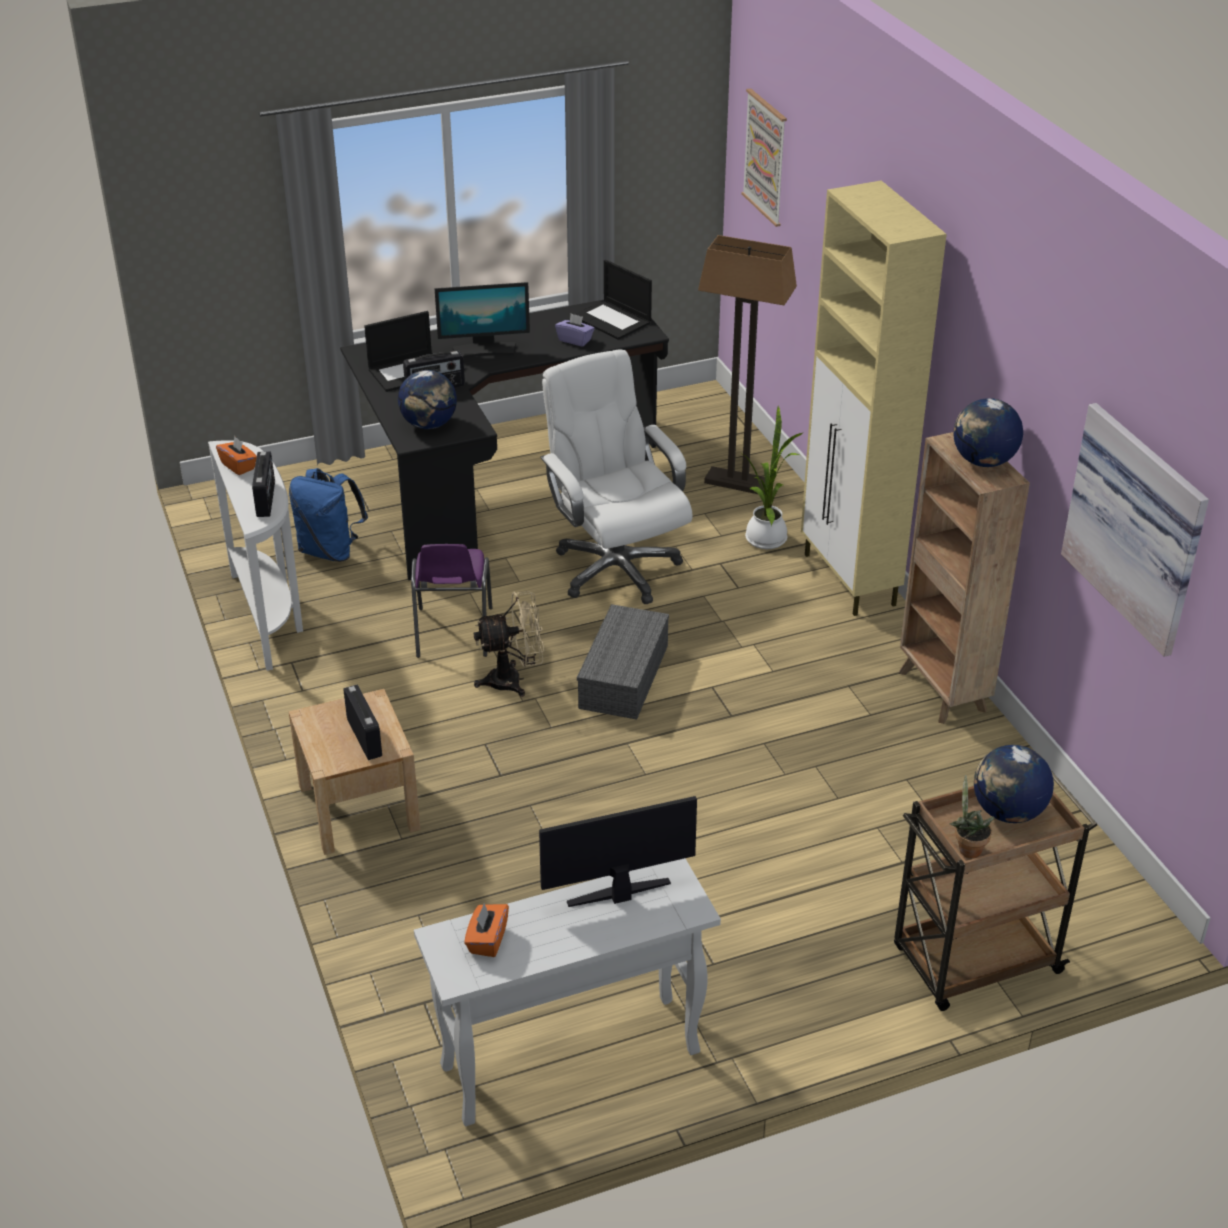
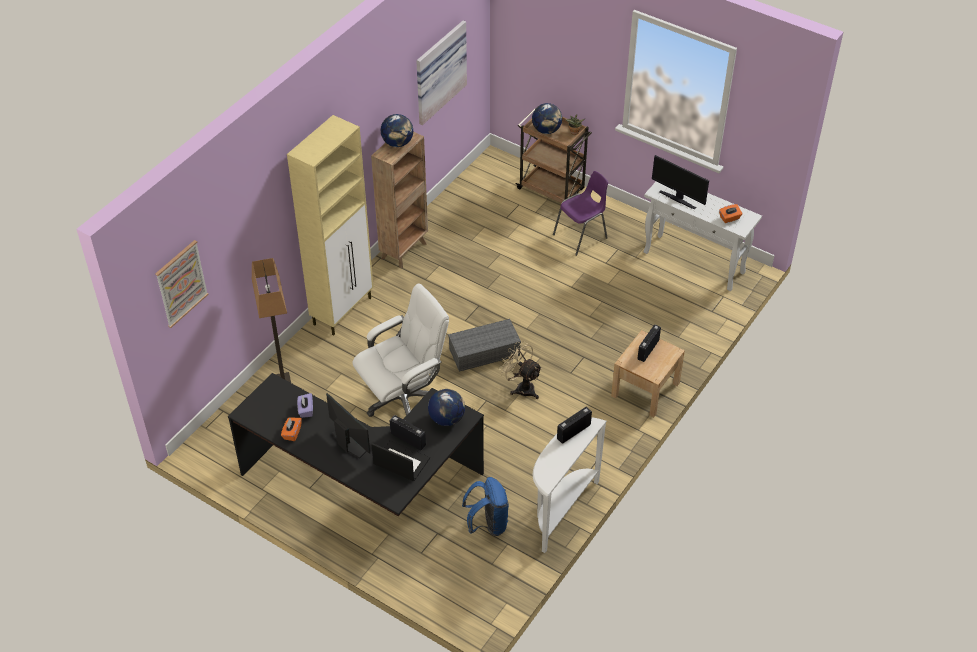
camera: 125 degrees left, 10 degrees up
orange tissue box [216,436,257,475] -> orange tissue box moved to [281,418,302,441]
purple chair [411,544,492,658] -> purple chair moved to [553,171,608,256]
white office chair [540,349,692,604] -> white office chair turned 150 degrees counterclockwise [352,283,449,417]
laptop [574,260,652,340] -> none
potted plant [743,405,804,549] -> none

